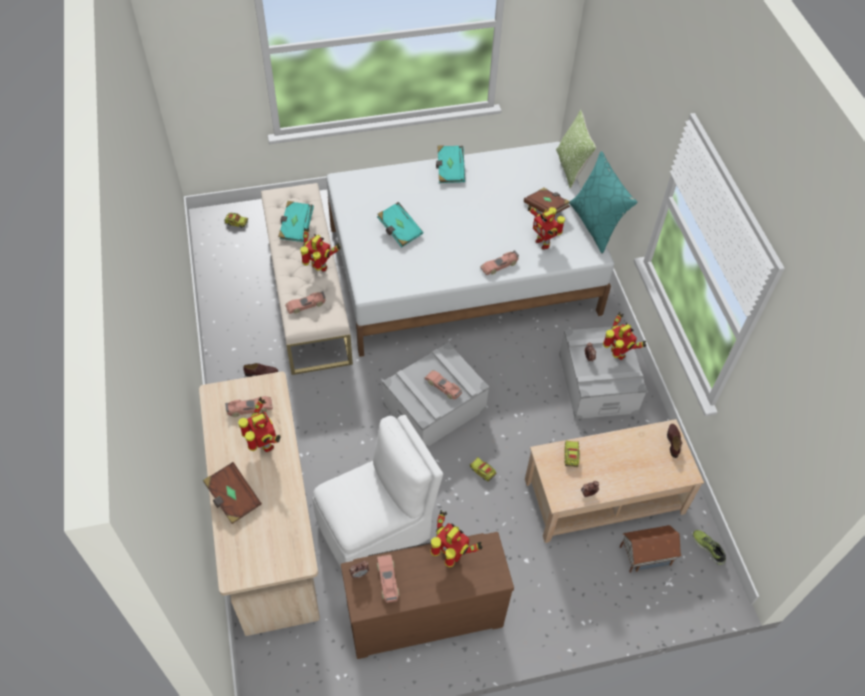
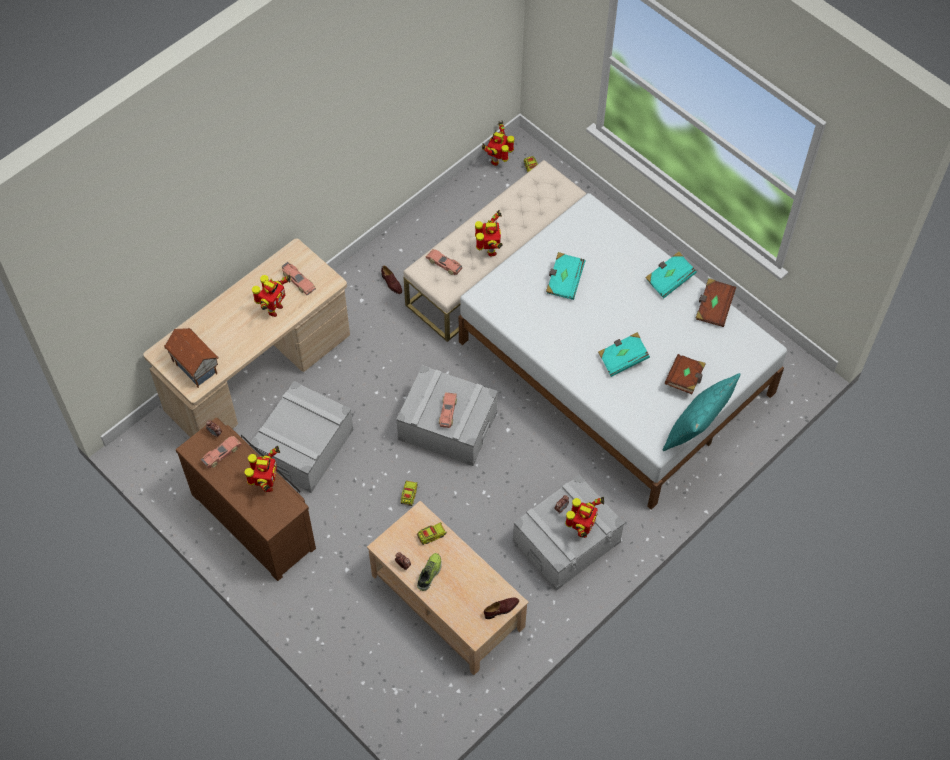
camera: 60 degrees right, 5 degrees up
brown book [203,462,262,524] -> brown book moved to [696,278,736,327]
turquoise book [278,201,314,242] -> turquoise book moved to [598,332,650,377]
white chair [312,415,443,568] -> grey storage box [250,381,353,493]
toy car [480,250,519,275] -> none
toy robot [528,205,565,249] -> toy robot moved to [482,121,514,166]
pillow [556,110,596,188] -> none
toy house [620,525,682,573] -> toy house moved to [164,328,219,388]
shoe [693,530,726,565] -> shoe moved to [417,553,442,591]

